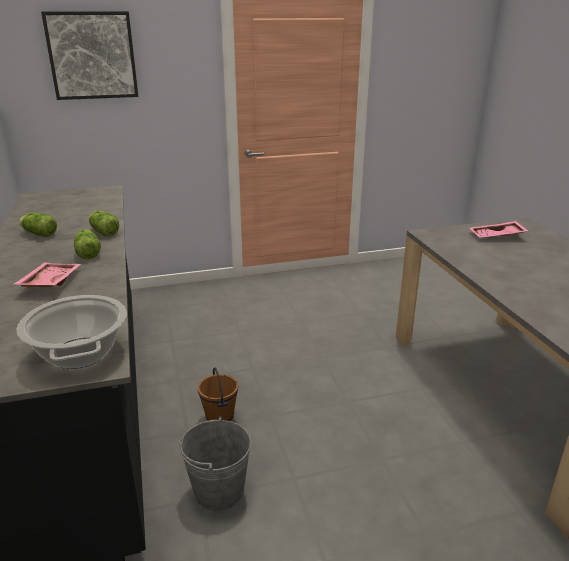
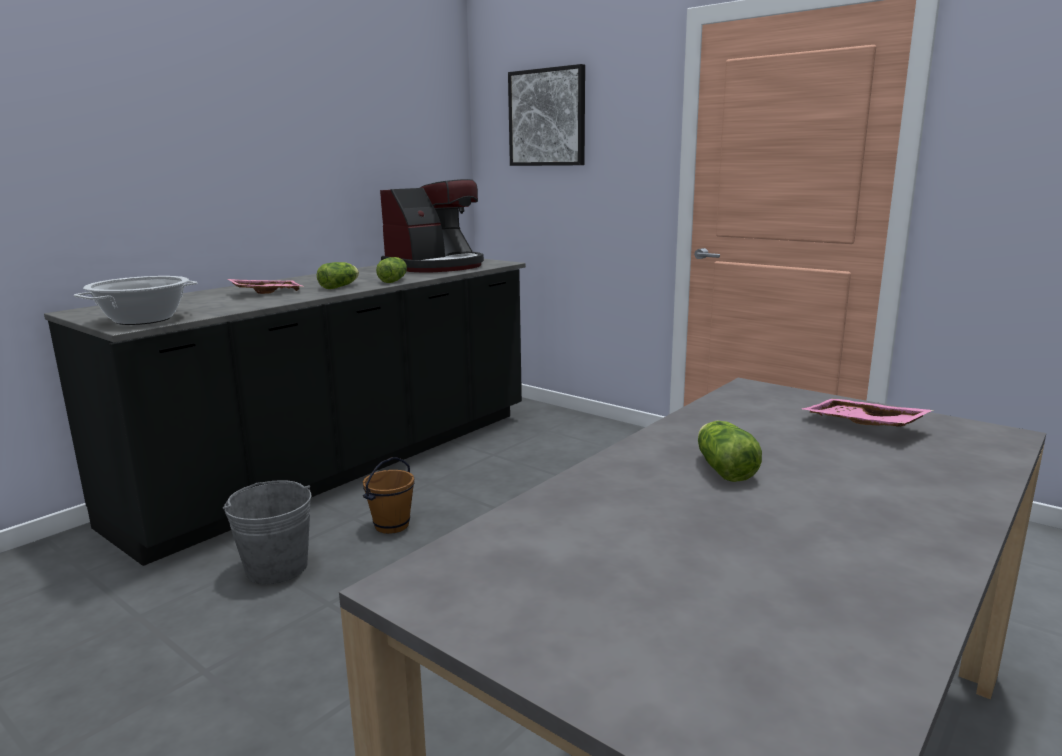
camera: 55 degrees right, 10 degrees down
lettuce [19,213,57,237] -> lettuce moved to [698,421,762,482]
none -> coffee machine [380,179,484,272]

